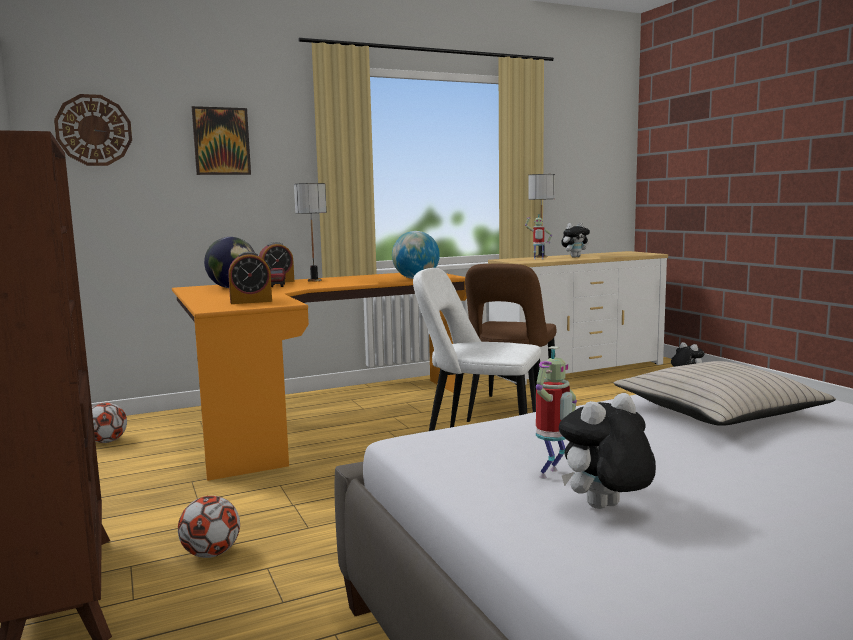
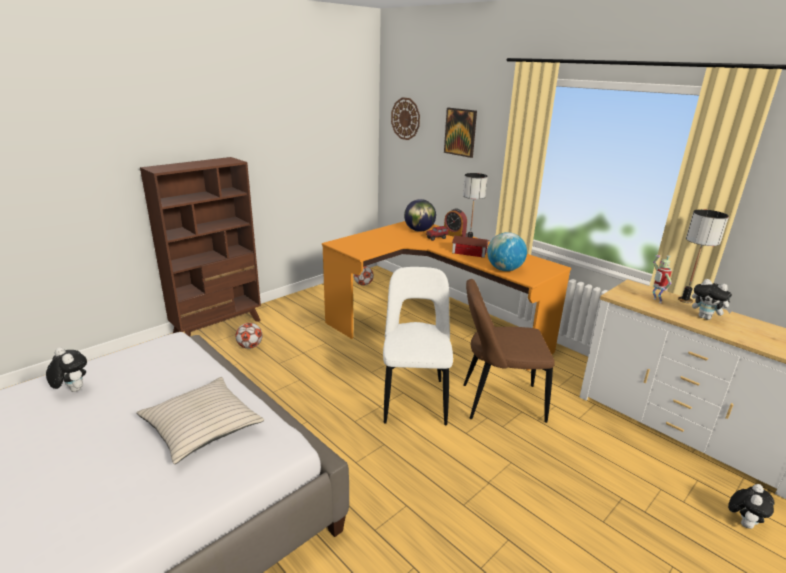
camera: 70 degrees right, 15 degrees up
alarm clock [228,252,272,304] -> none
toy robot [536,346,577,479] -> none
none -> toy house [452,233,489,258]

